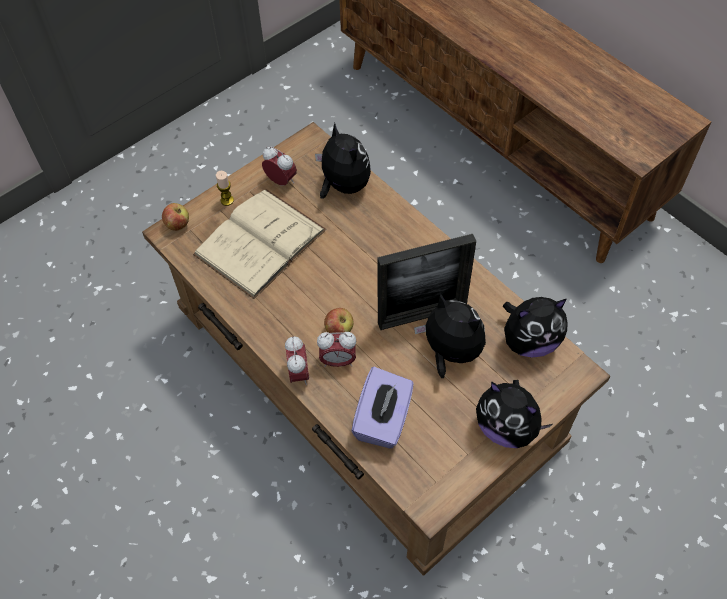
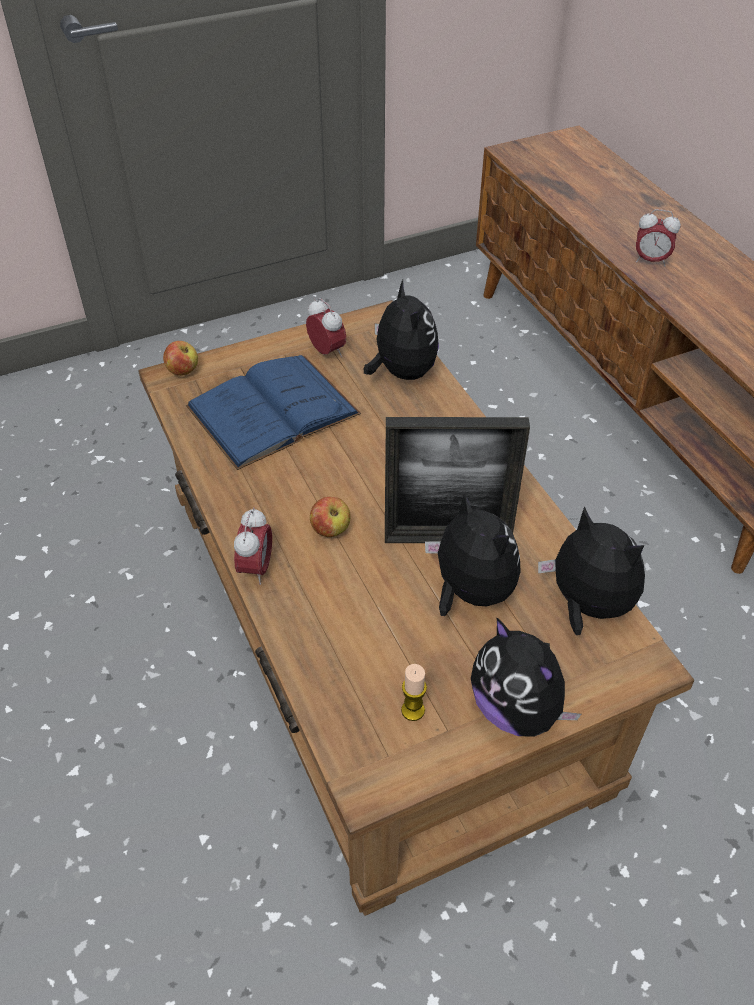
camera: 15 degrees right, 10 degrees down
beige book [193,189,327,299] -> blue book [186,355,361,470]
candle [216,171,234,206] -> candle moved to [401,664,427,721]
alarm clock [317,332,356,367] -> alarm clock moved to [636,209,681,267]
purple tissue box [351,367,414,449] -> none
plush toy [503,297,568,357] -> plush toy turned 135 degrees counterclockwise [538,506,645,635]

